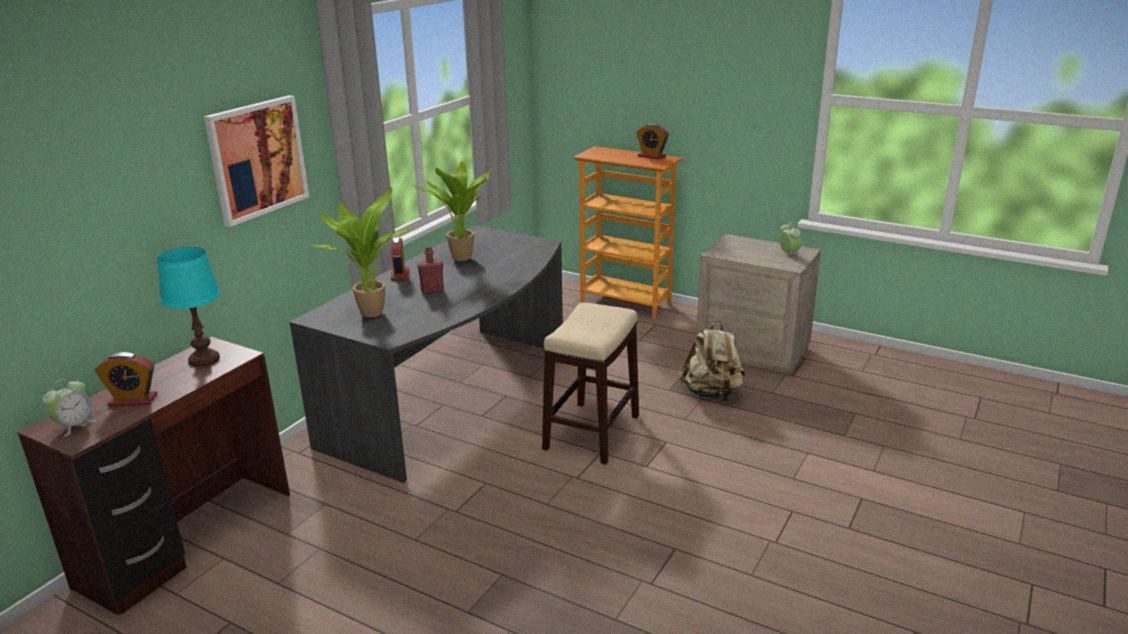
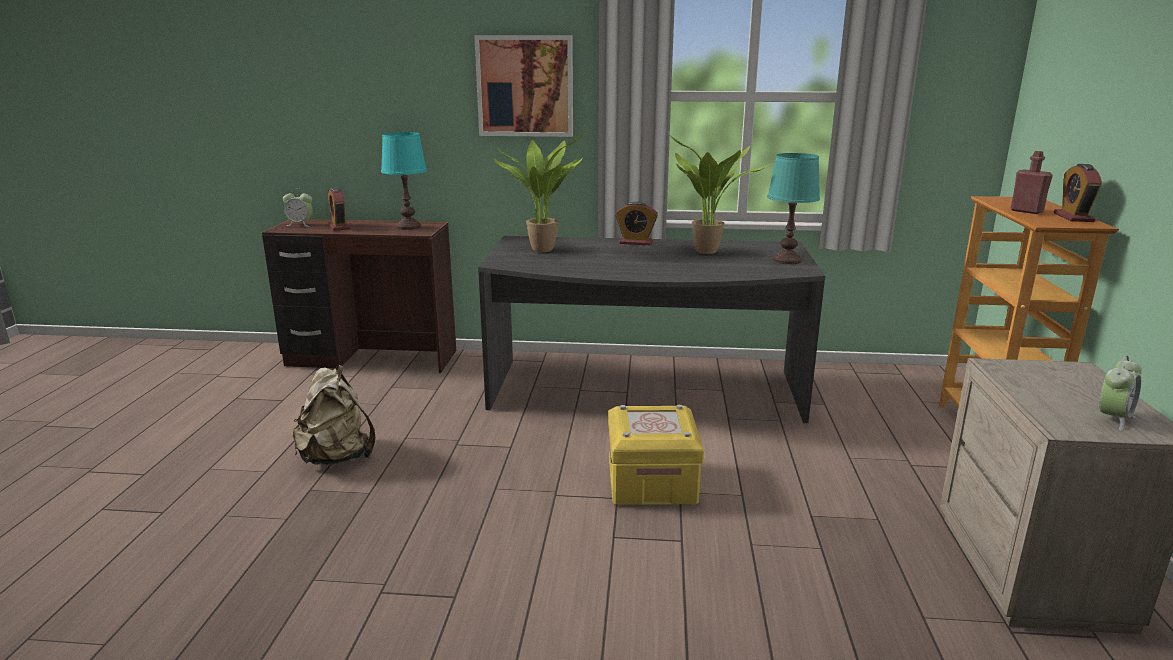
camera: 65 degrees right, 5 degrees down
alarm clock [391,237,409,281] -> alarm clock turned 135 degrees counterclockwise [615,202,658,245]
red bottle [417,246,444,294] -> red bottle moved to [1011,151,1053,214]
stool [542,303,639,465] -> yellow storage box [608,404,704,505]
beige backpack [680,320,745,401] -> beige backpack moved to [293,365,375,465]
none -> turquoise table lamp [767,153,820,264]

